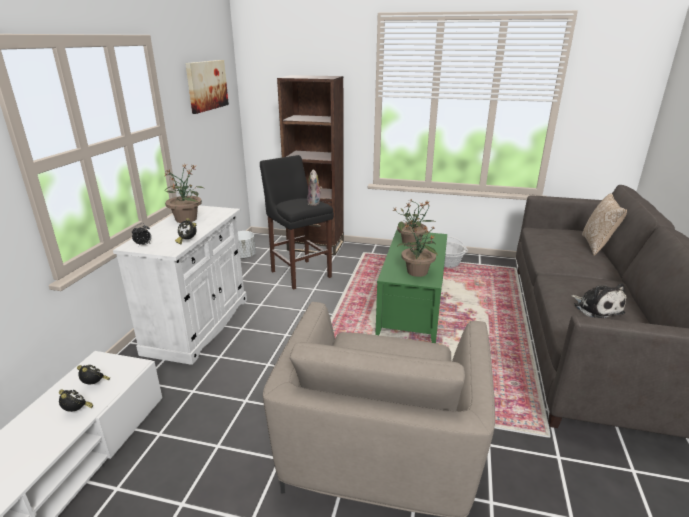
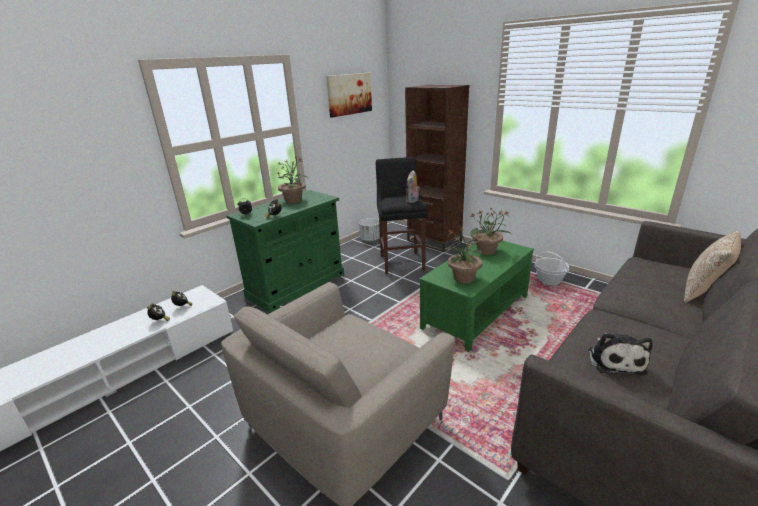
camera: 30 degrees right, 0 degrees up
white cabinet [113,205,247,365] -> green cabinet [227,190,344,313]

